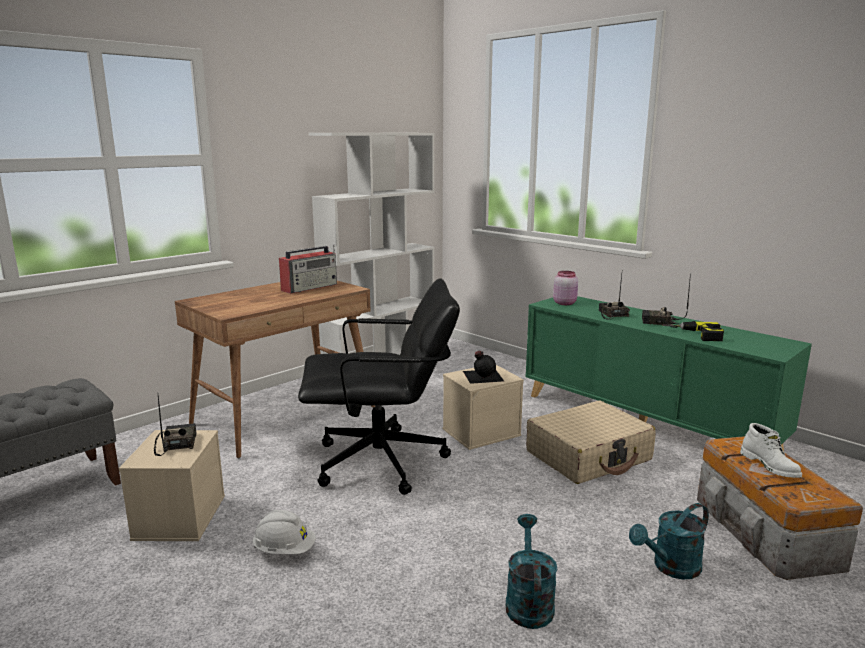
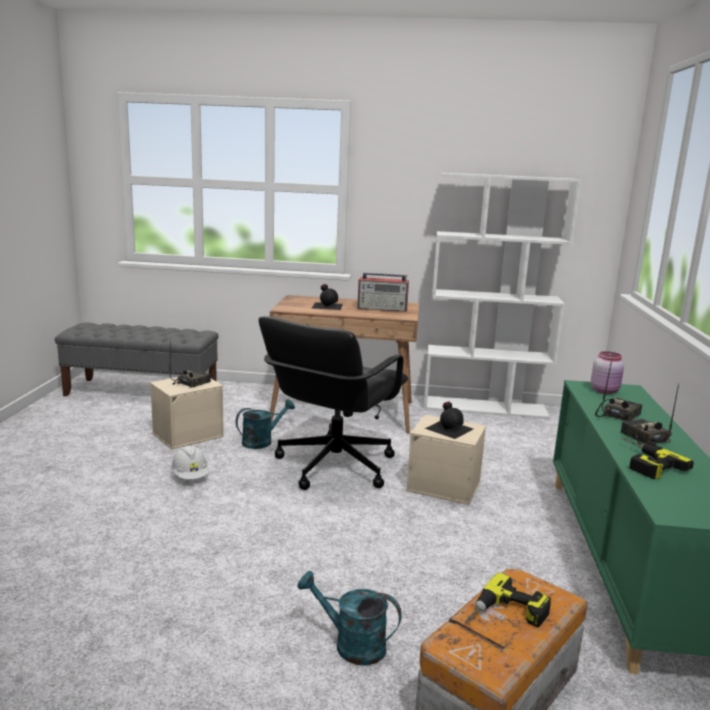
camera: 50 degrees right, 0 degrees up
black office chair [298,278,460,495] -> black office chair turned 75 degrees clockwise [258,316,408,490]
turquoise watering can [506,514,557,629] -> turquoise watering can moved to [236,399,295,449]
beige suitcase [526,401,655,484] -> none
white boot [740,423,802,478] -> power drill [464,573,551,627]
none -> black bottle [312,284,343,310]

